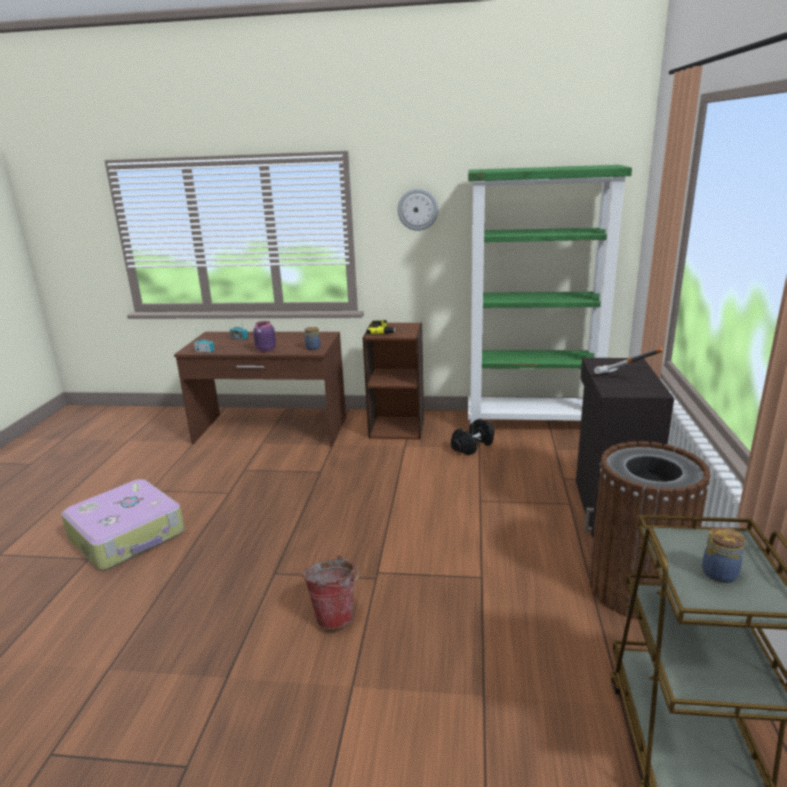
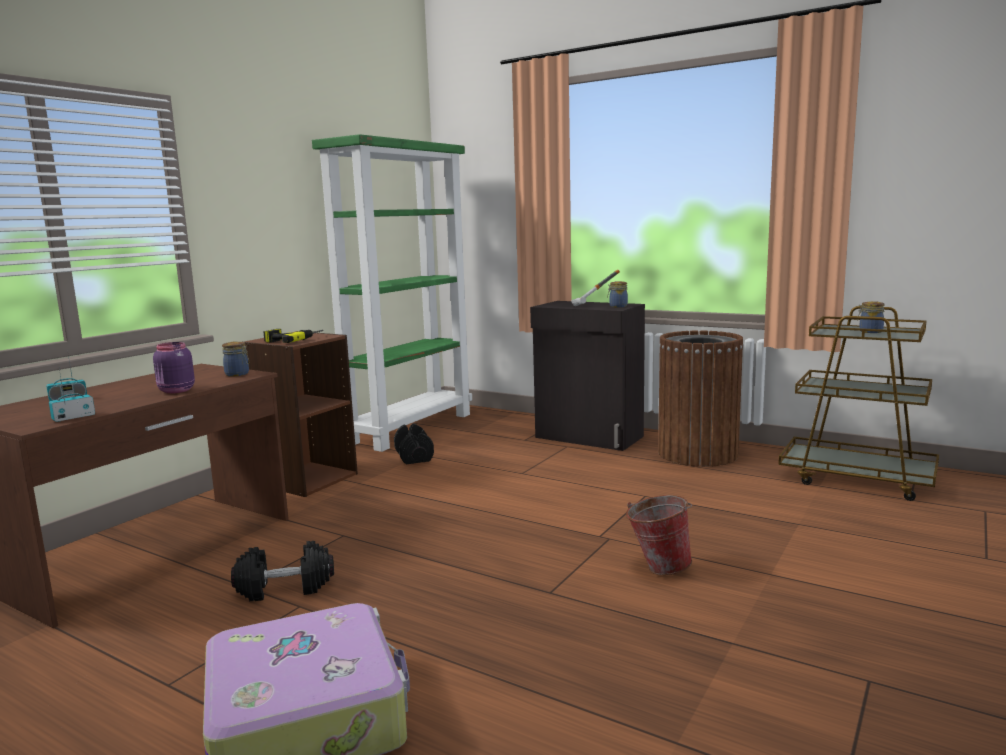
camera: 65 degrees left, 10 degrees down
wall clock [398,188,438,231] -> none
none -> black dumbbell [231,541,334,601]
none -> jar [608,281,628,308]

